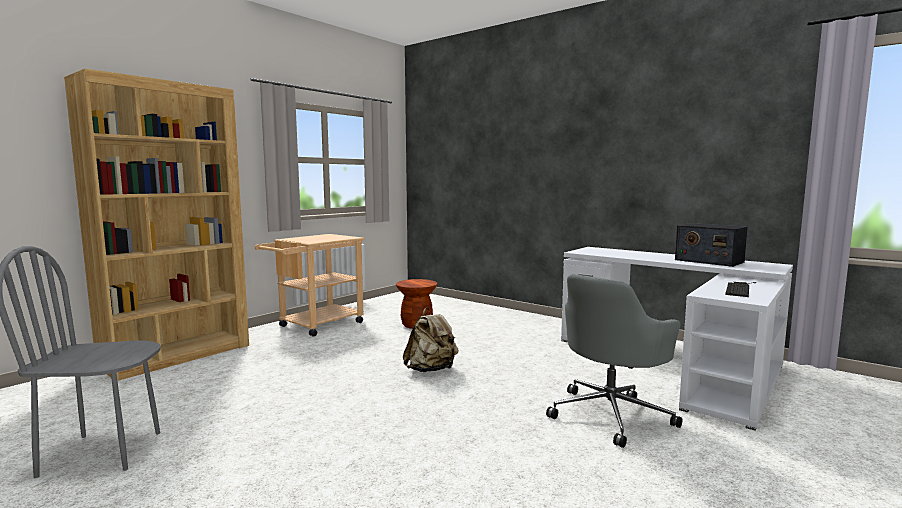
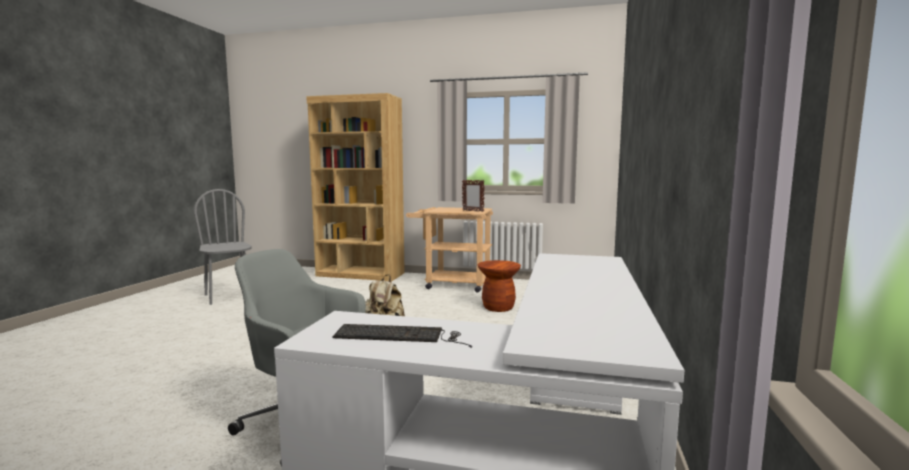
camera: 65 degrees right, 0 degrees up
radio [675,223,748,267] -> none
none -> picture frame [462,180,485,212]

